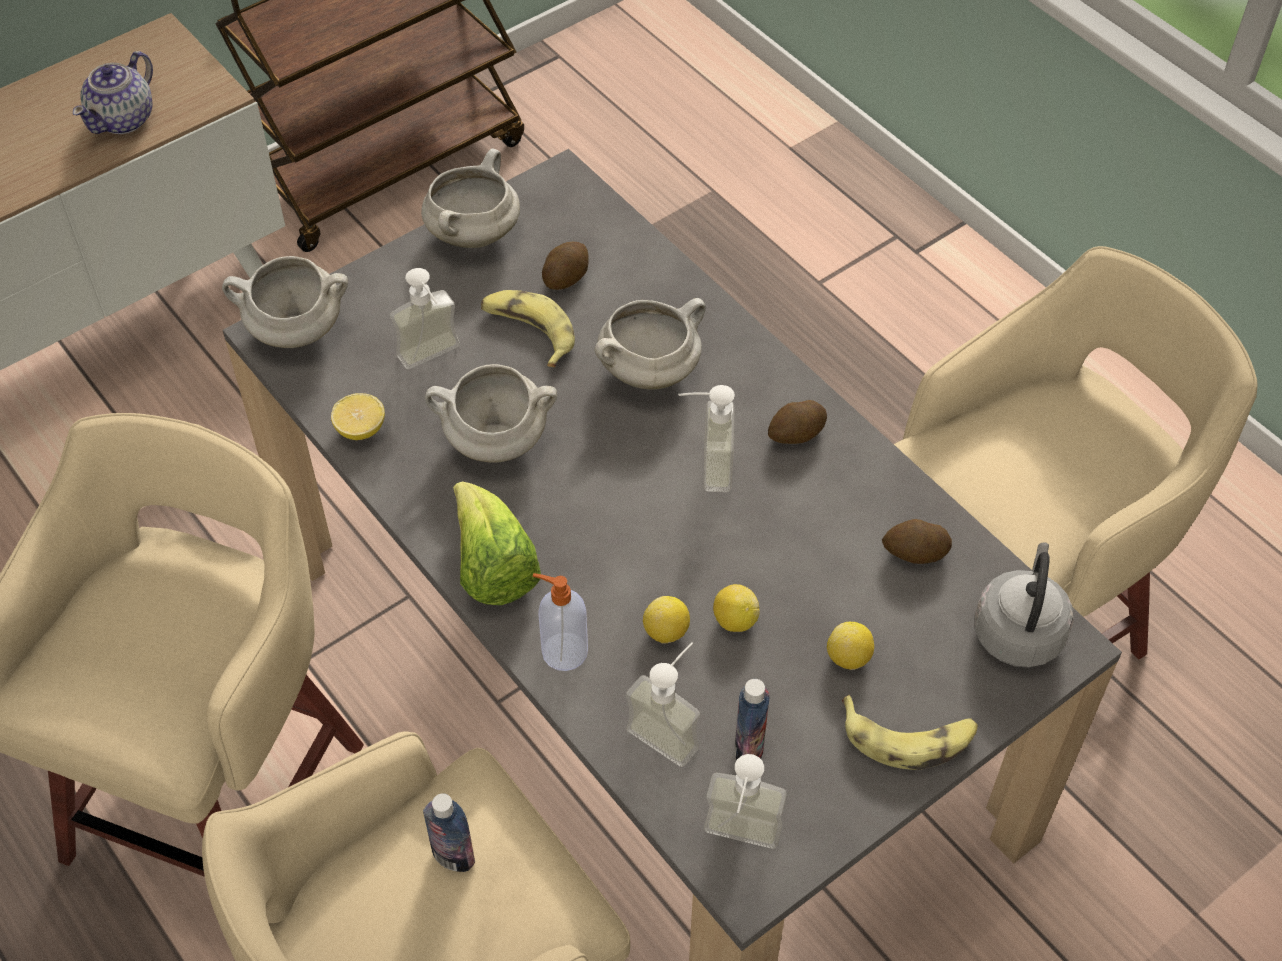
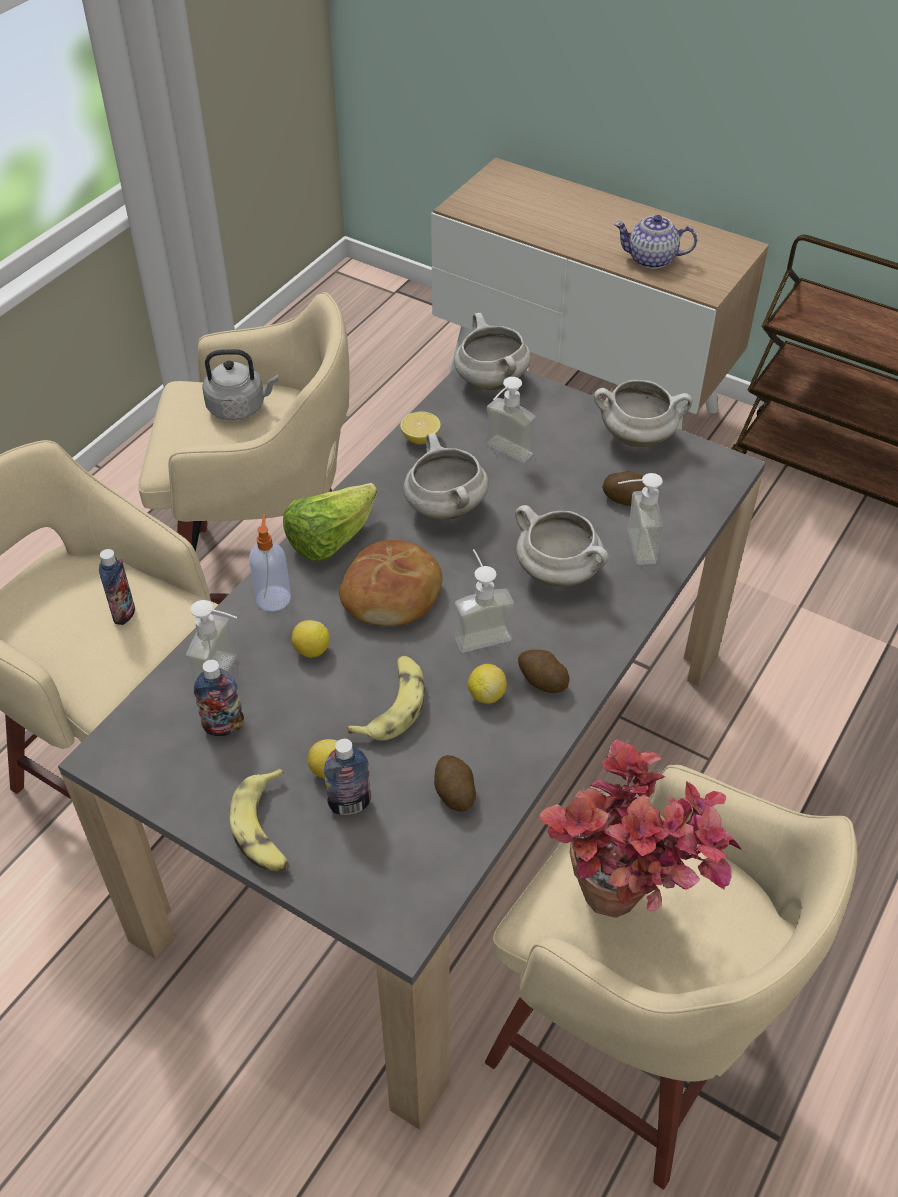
camera: 70 degrees right, 5 degrees down
banana [481,290,575,368] -> banana moved to [347,656,424,741]
soap dispenser [704,754,787,849] -> soap dispenser moved to [618,473,663,565]
lemon [713,584,760,632] -> lemon moved to [468,664,507,704]
grey kettle [974,542,1073,667] -> grey kettle moved to [202,349,279,420]
none -> bottle [324,739,371,815]
none -> bread [339,540,442,626]
none -> potted plant [539,739,743,918]

